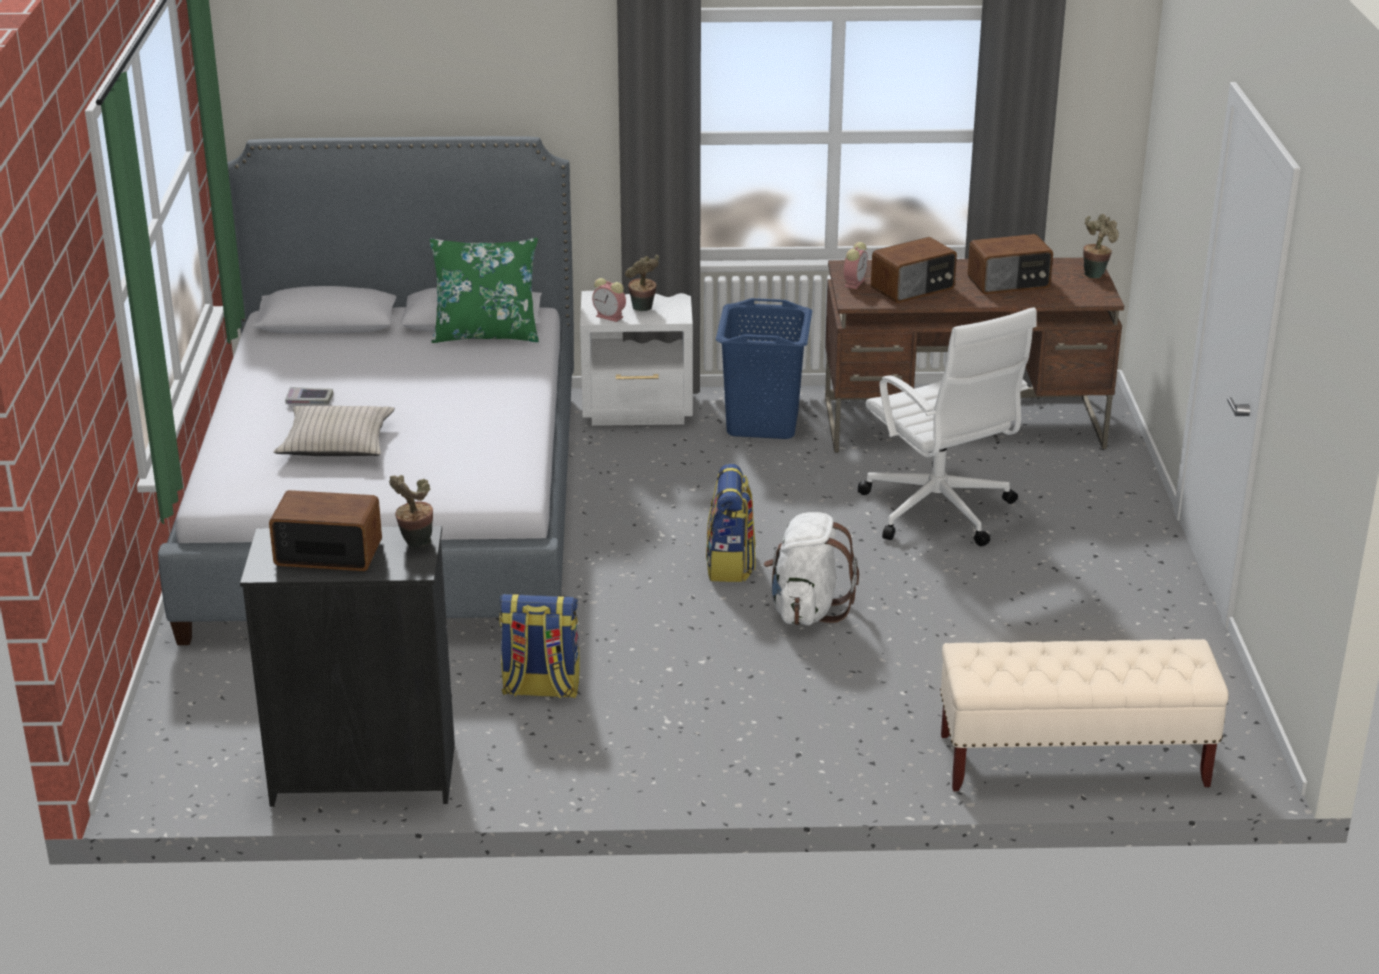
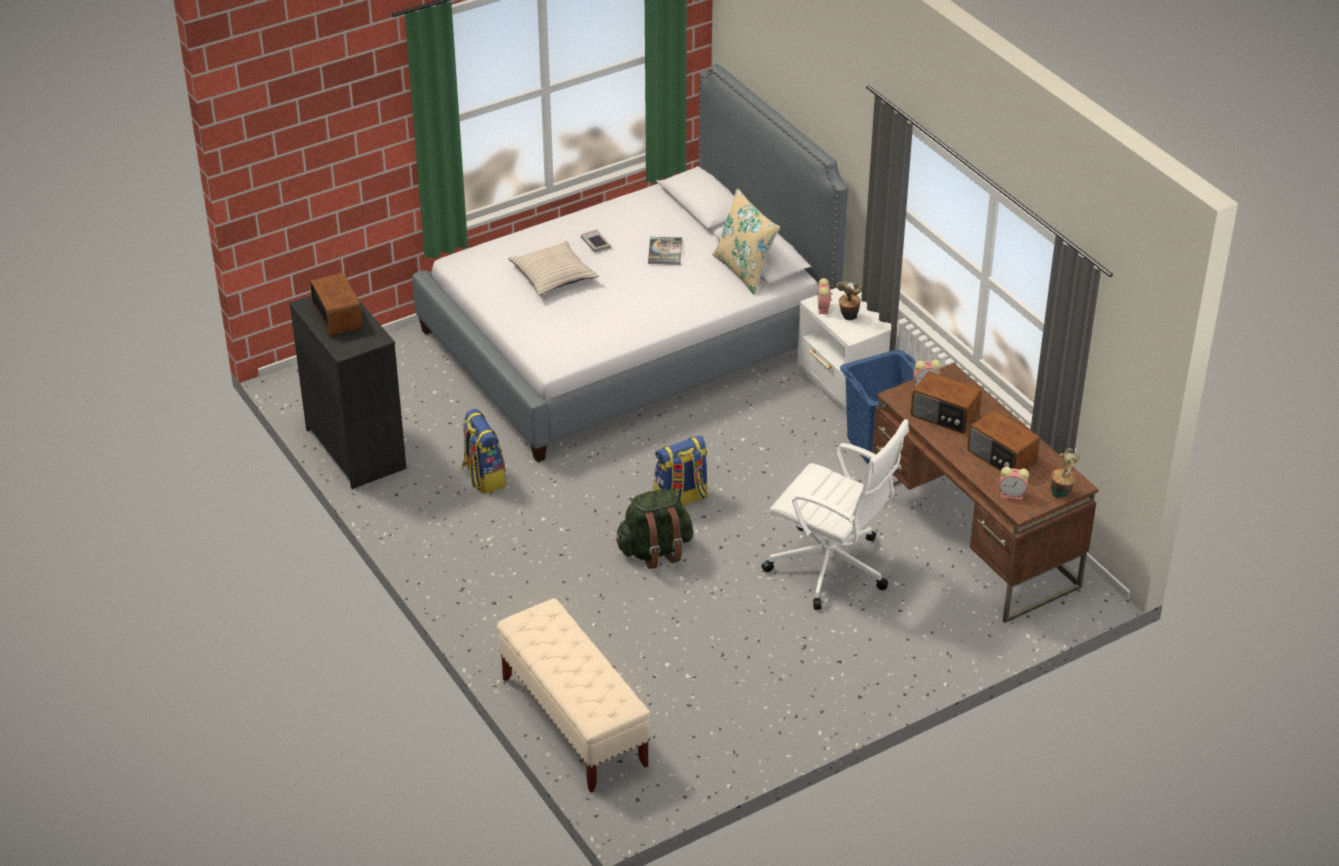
camera: 60 degrees right, 10 degrees up
potted plant [389,475,433,547] -> none
green pillow [430,238,539,343] -> beige pillow [713,188,780,295]
white backpack [764,512,859,625] -> green backpack [616,489,694,569]
white office chair [858,307,1037,546] -> white office chair turned 90 degrees counterclockwise [762,419,909,610]
none -> book [648,237,682,265]
none -> alarm clock [999,467,1029,500]

